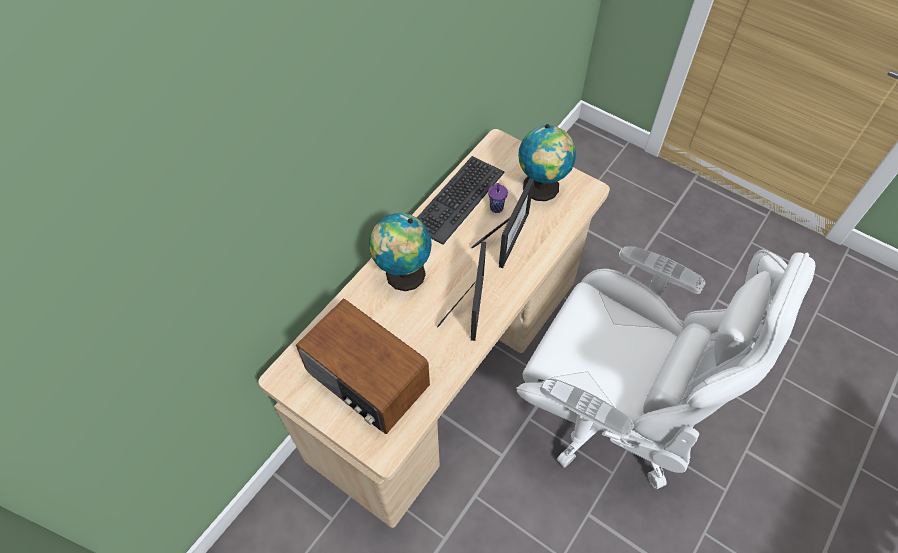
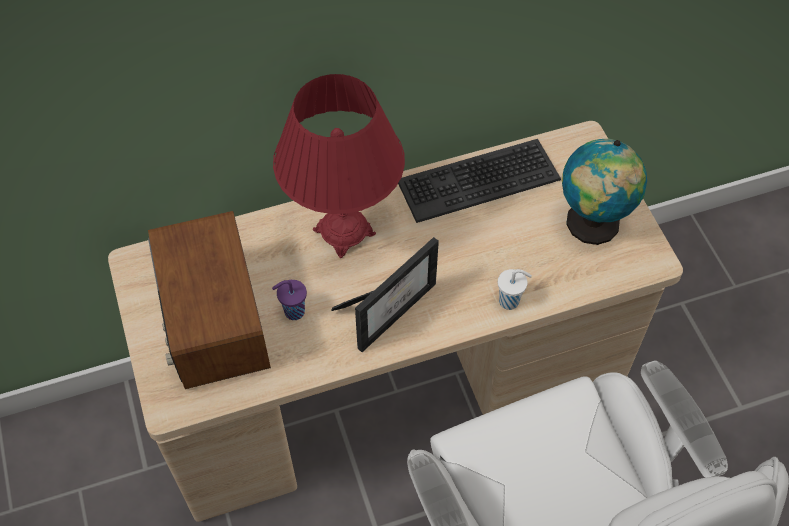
camera: 35 degrees right, 0 degrees up
globe [369,213,432,291] -> red table lamp [273,74,405,258]
picture frame [472,178,534,268] -> none
purple cup [488,183,508,213] -> purple cup moved to [272,280,307,320]
none -> white cup [498,269,532,310]

